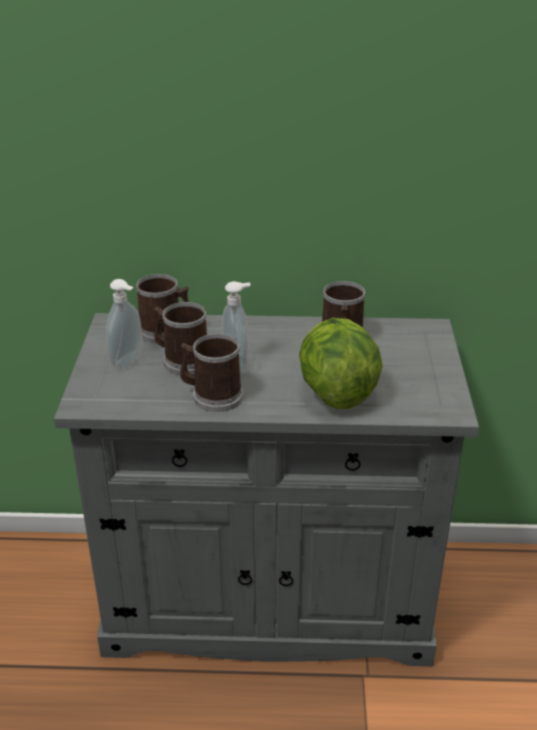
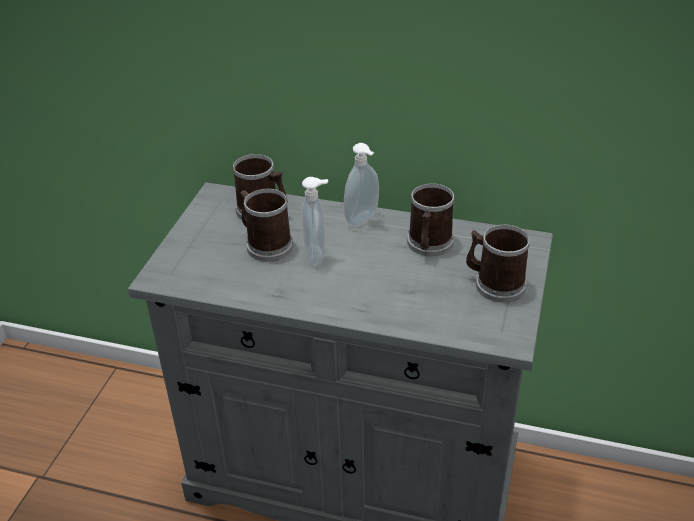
camera: 15 degrees right, 5 degrees up
soap dispenser [106,279,142,369] -> soap dispenser moved to [344,143,379,227]
mug [180,334,243,412] -> mug moved to [466,225,530,303]
lettuce [299,318,383,409] -> none

